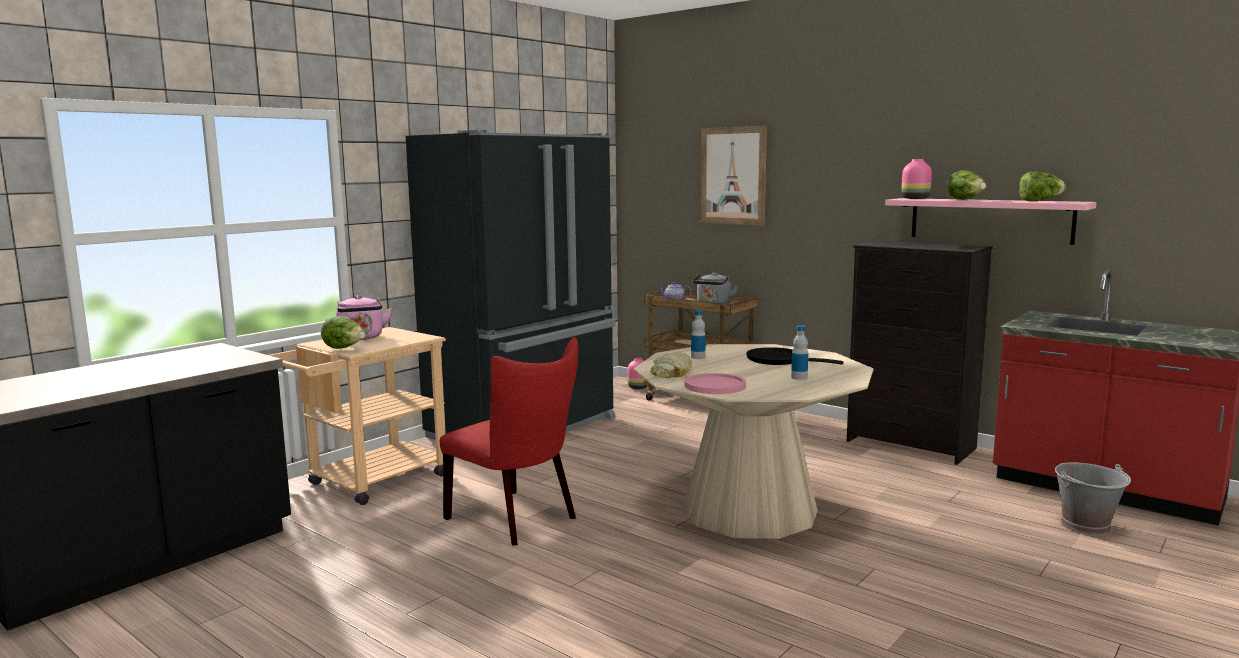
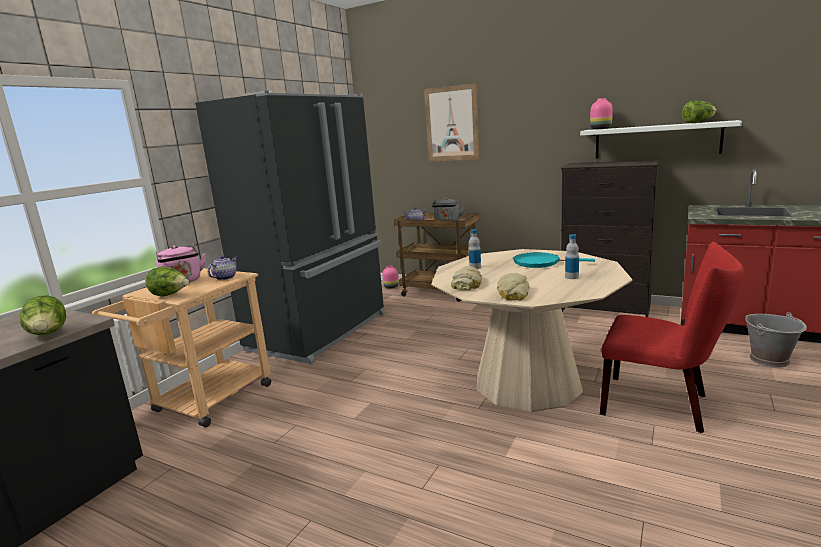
camera: 10 degrees left, 5 degrees up
red chair [440,337,578,546] -> red chair moved to [600,242,744,433]
pink plate [685,373,746,394] -> bread [497,273,529,300]
black frying pan [746,347,844,365] -> turquoise frying pan [513,252,595,268]
pink shelf [885,198,1096,245] -> white shelf [580,120,742,158]
lettuce [947,170,986,200] -> lettuce moved to [20,295,66,335]
none -> teapot [207,256,237,280]

